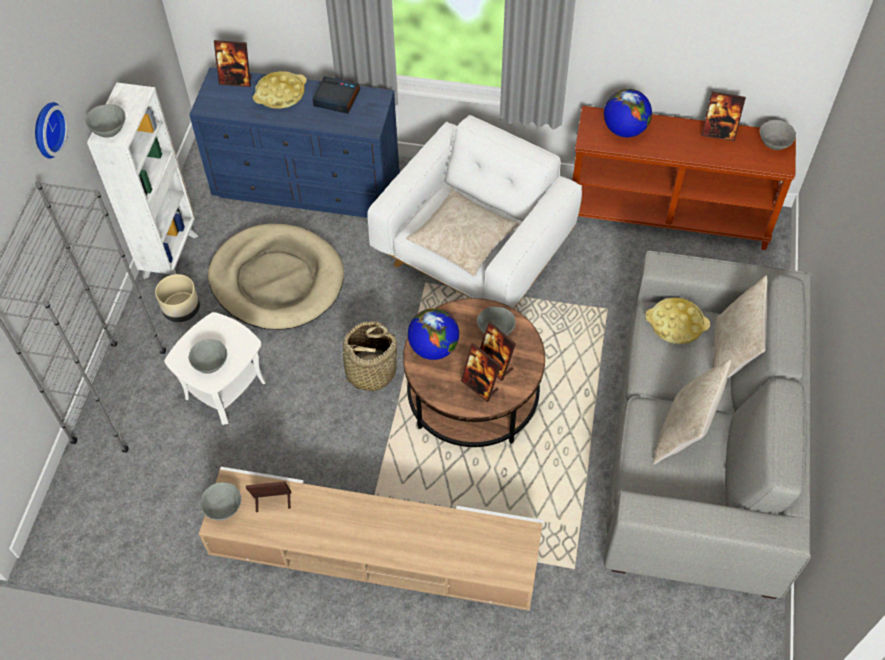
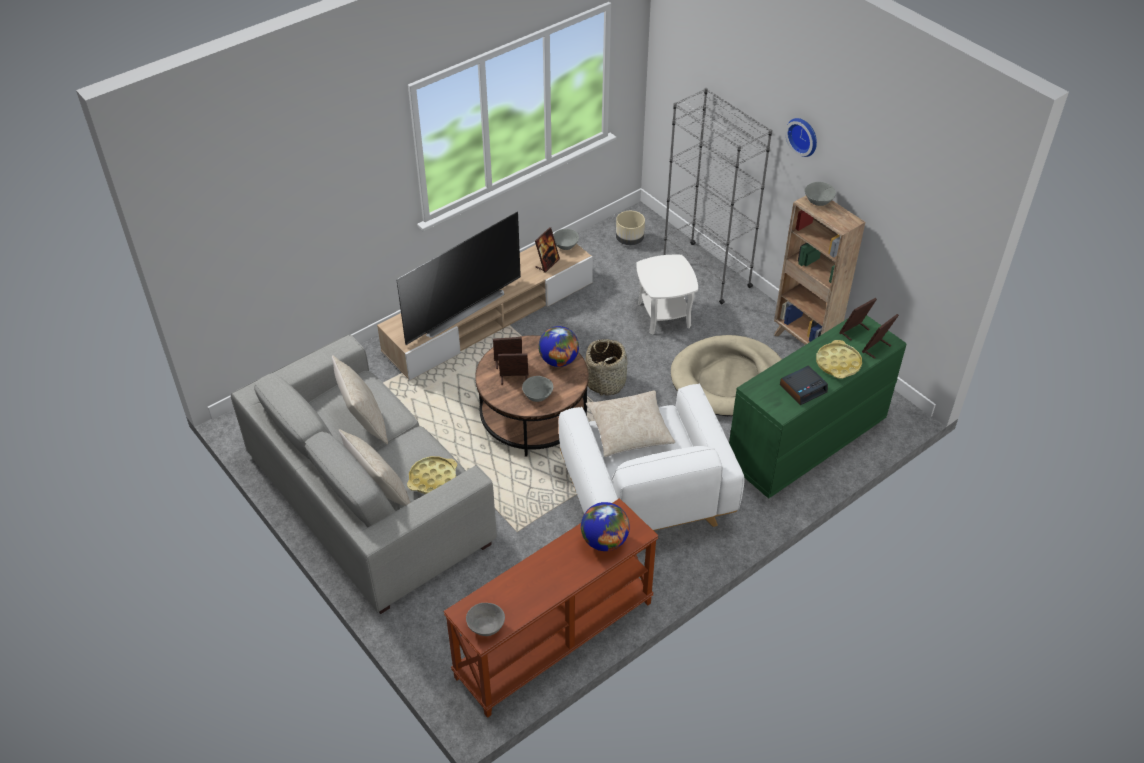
camera: 130 degrees right, 10 degrees down
white bookcase [87,82,198,279] -> brown bookcase [774,196,865,345]
beige planter [155,274,200,322] -> beige planter moved to [616,211,645,245]
blue dresser [189,67,400,218] -> green dresser [729,315,907,499]
grey bowl [189,340,227,374] -> none
picture frame [701,92,746,141] -> picture frame moved to [839,298,877,341]
none -> television [396,212,521,345]

